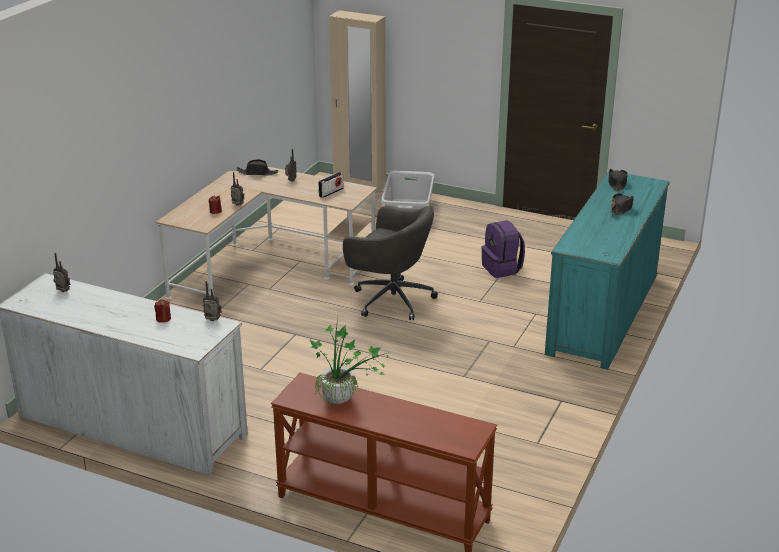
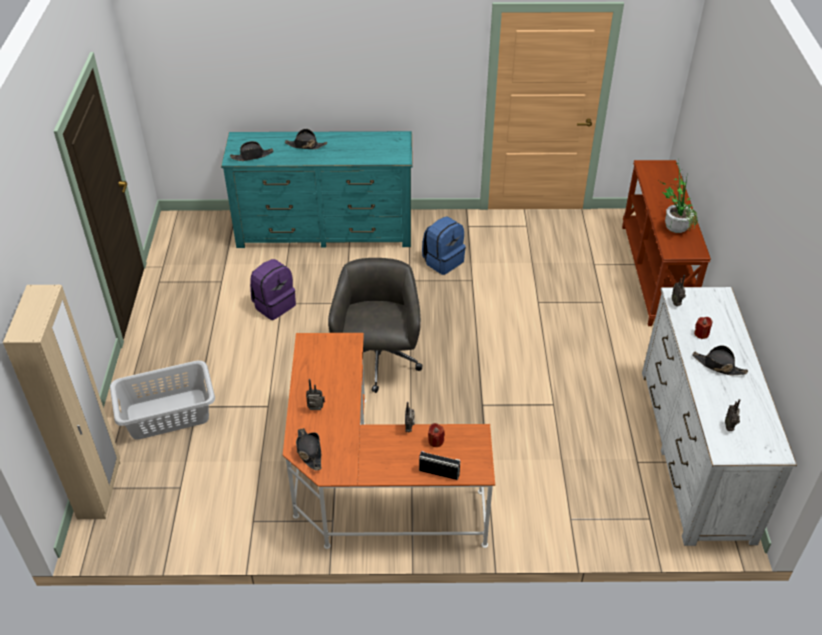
camera: 115 degrees left, 15 degrees up
beige desk [156,167,377,300] -> orange desk [283,333,495,549]
radio [318,172,343,198] -> radio moved to [419,451,460,480]
none -> blue backpack [422,216,466,275]
none -> black hat [692,345,748,376]

